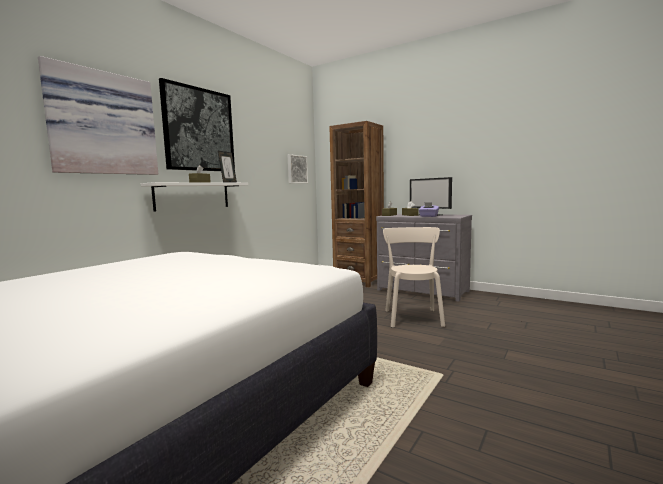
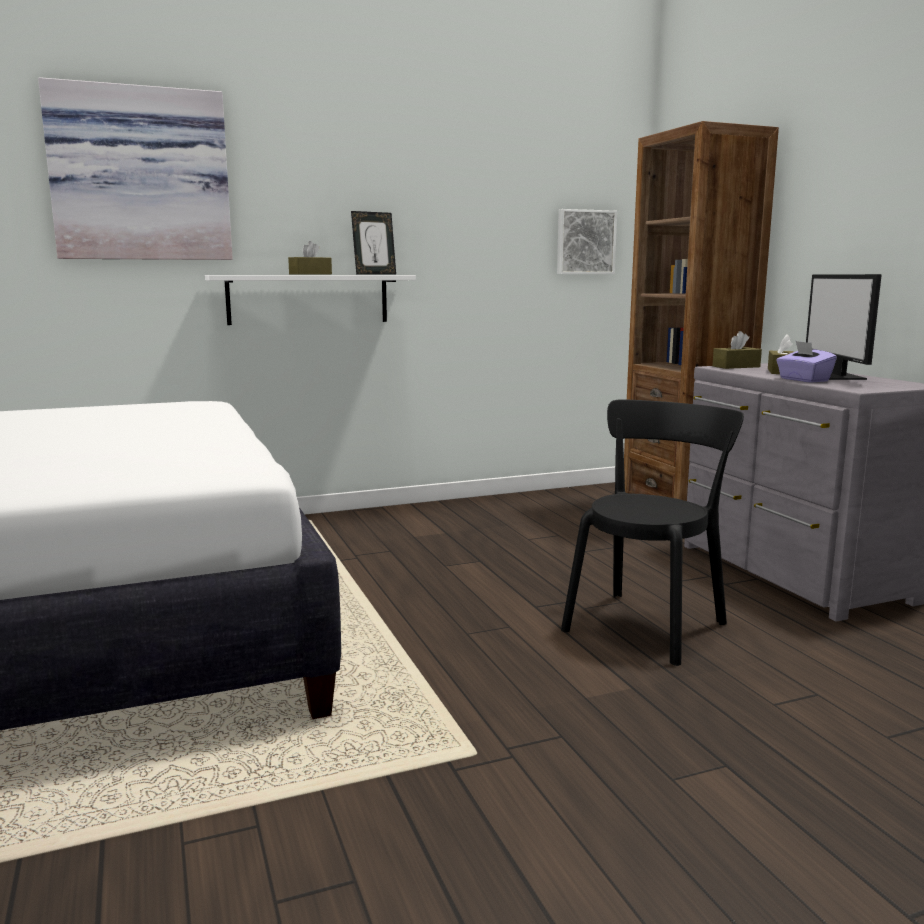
camera: 35 degrees right, 5 degrees up
picture [159,78,235,171] -> none
beige chair [383,227,445,327] -> black chair [561,400,744,666]

